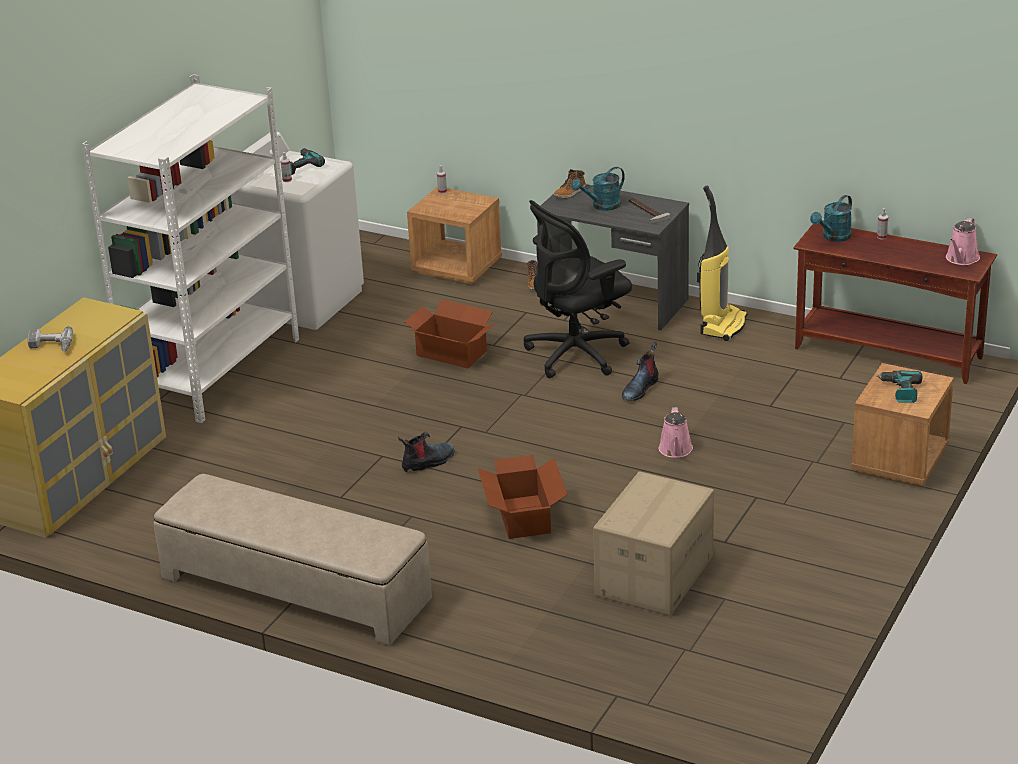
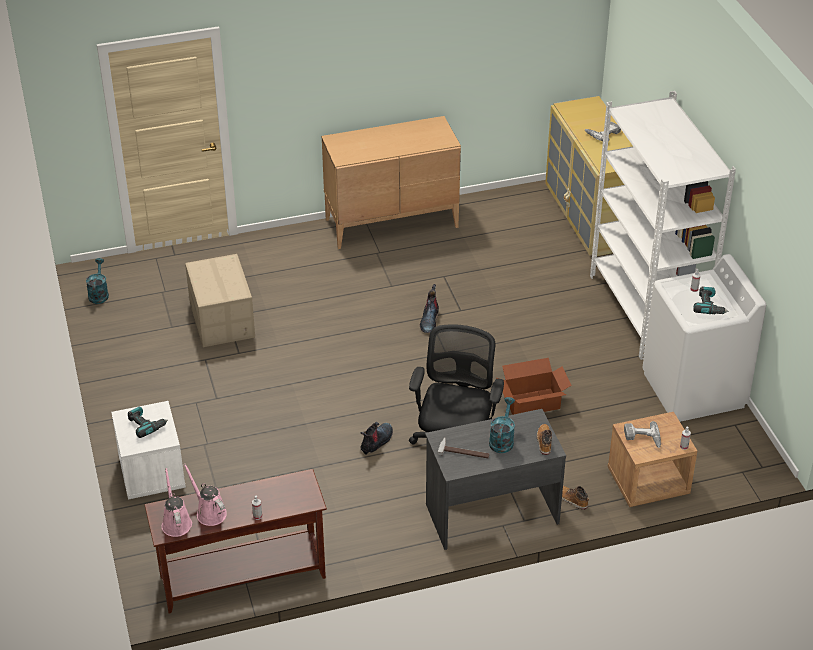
camera: 135 degrees right, 10 degrees up
beige bench [154,474,432,645] -> brown cabinet [321,116,461,249]
cardboard box [478,455,567,539] -> none
boot [622,342,659,401] -> boot turned 45 degrees clockwise [360,422,393,455]
pink watering can [659,407,693,458] -> pink watering can moved to [183,464,227,526]
vacuum cleaner [697,185,747,341] -> none
turquoise watering can [810,195,852,242] -> turquoise watering can moved to [86,258,109,304]
brown nightstand [851,363,954,487] -> white nightstand [111,401,186,500]
none -> power drill [624,421,661,448]

